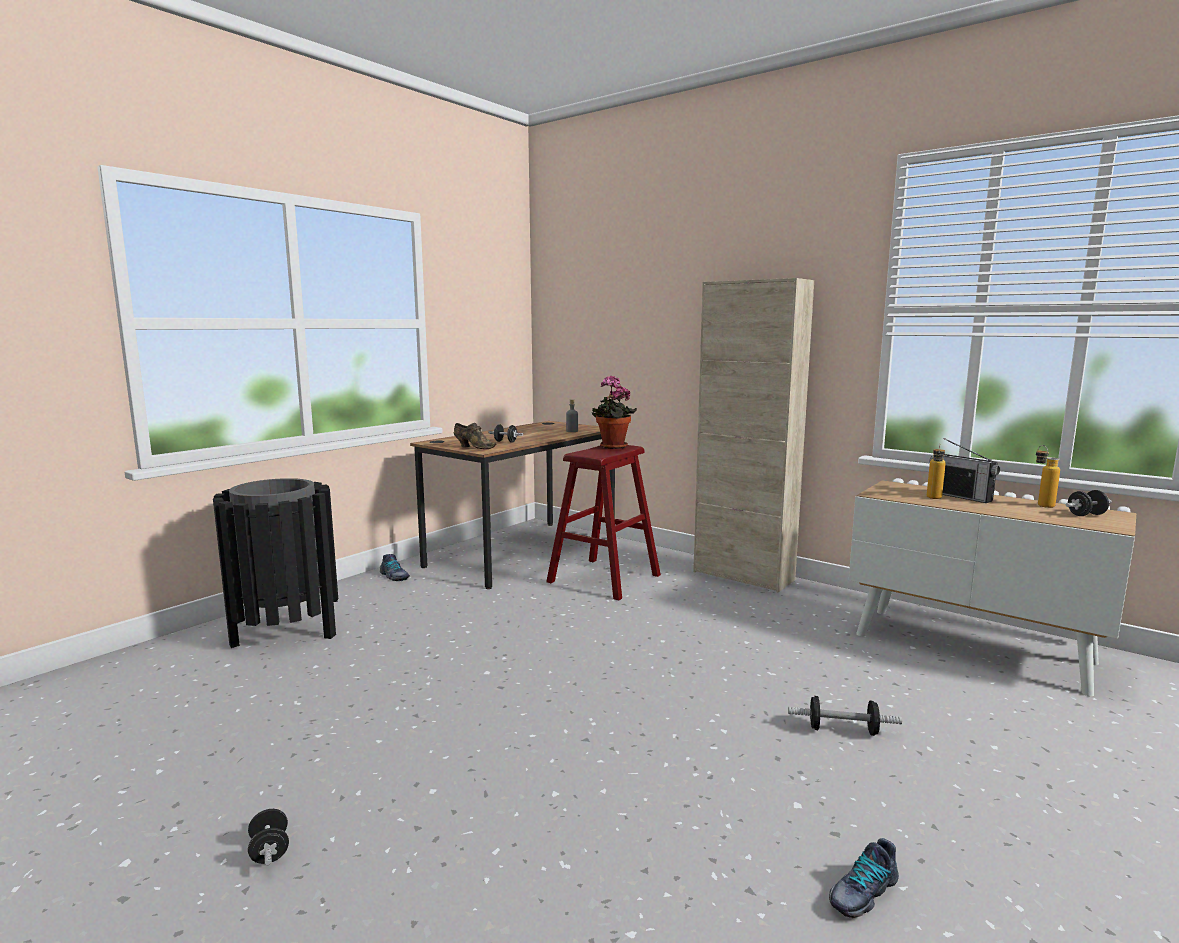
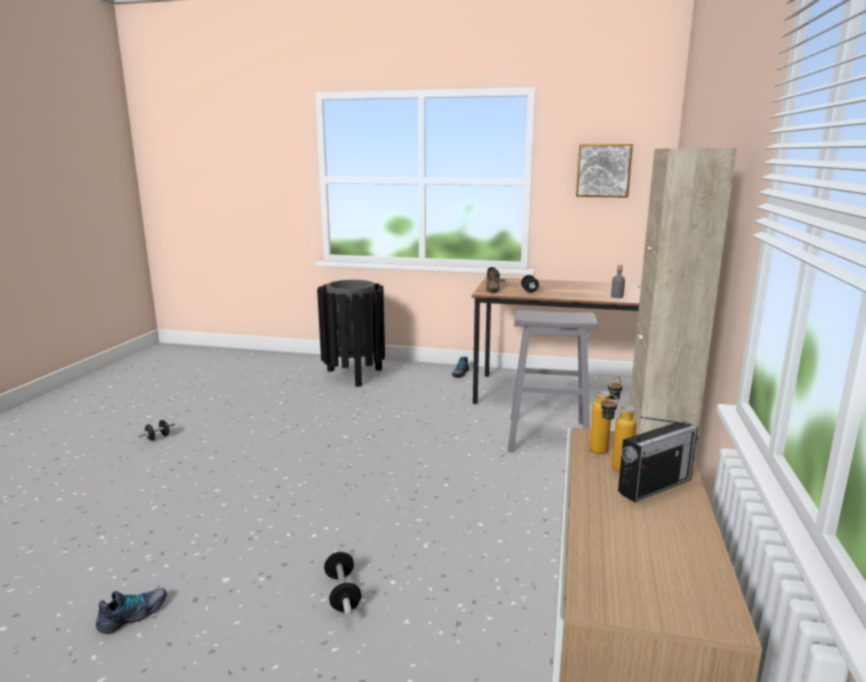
camera: 65 degrees right, 5 degrees up
red stool [546,445,661,601] -> grey stool [508,310,598,452]
potted plant [592,375,637,449] -> none
shoe [829,838,899,918] -> shoe turned 105 degrees clockwise [96,588,167,634]
radio [930,438,1000,503] -> radio turned 150 degrees counterclockwise [618,416,700,502]
bottle [1036,445,1060,508] -> bottle moved to [589,377,622,454]
black dumbbell [1066,490,1111,516] -> none
none -> picture [576,144,633,198]

